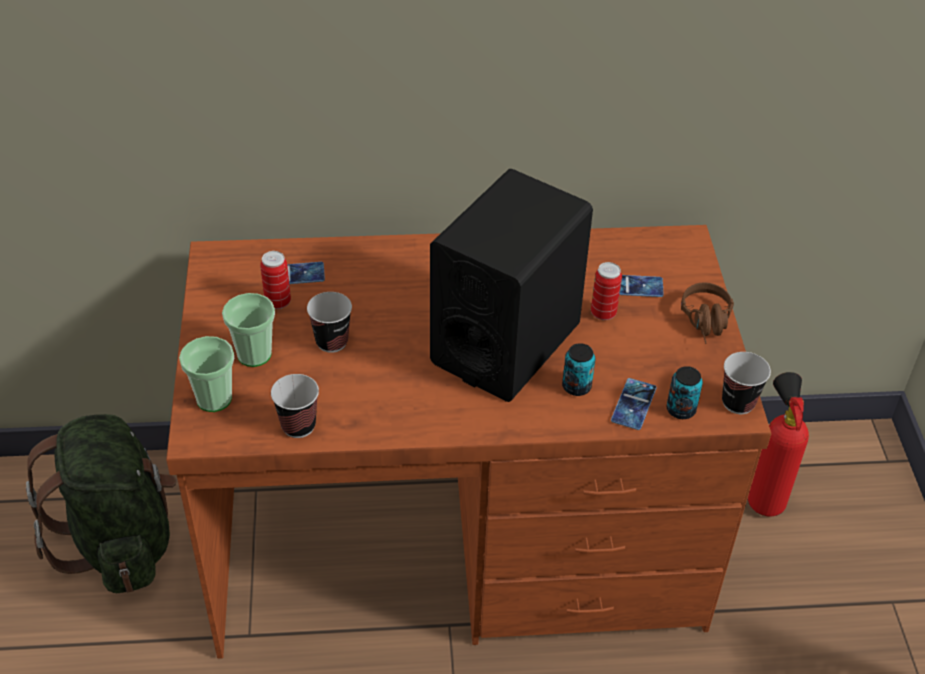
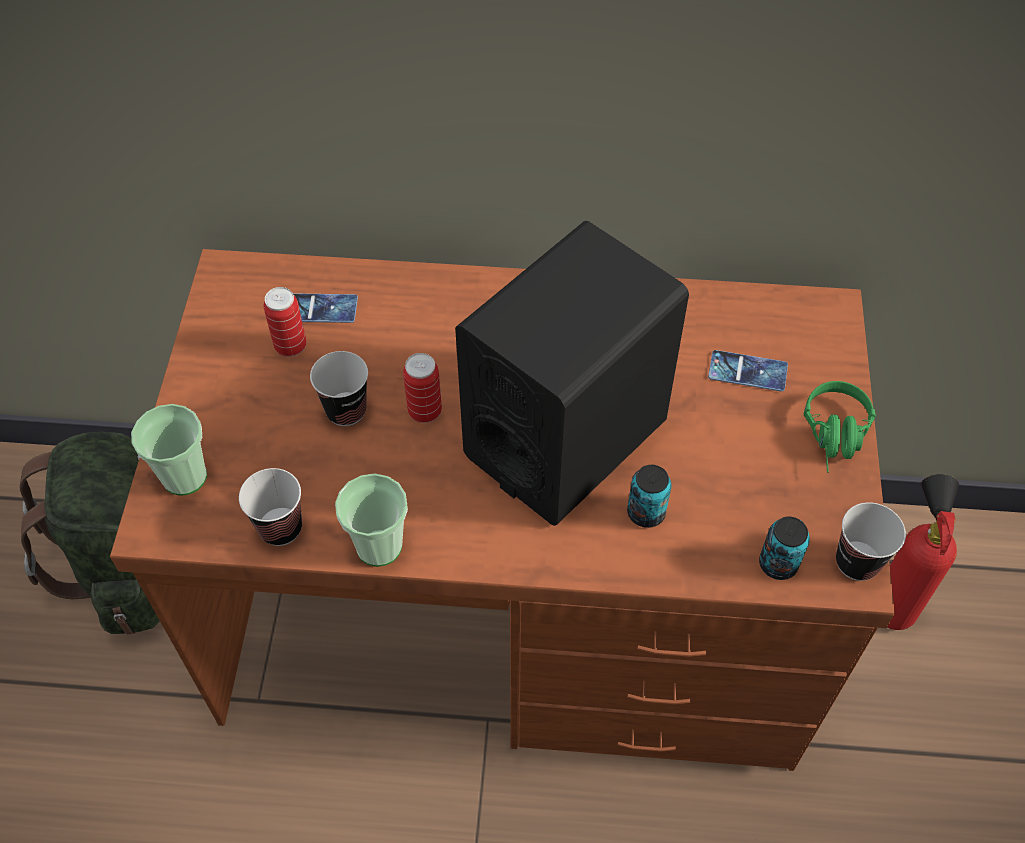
camera: 10 degrees right, 10 degrees up
cup [222,293,275,367] -> cup moved to [335,473,408,567]
can [591,262,622,320] -> can moved to [403,353,442,423]
phone [611,378,656,430] -> none
brown headphones [681,283,734,344] -> green headphones [804,381,876,473]

